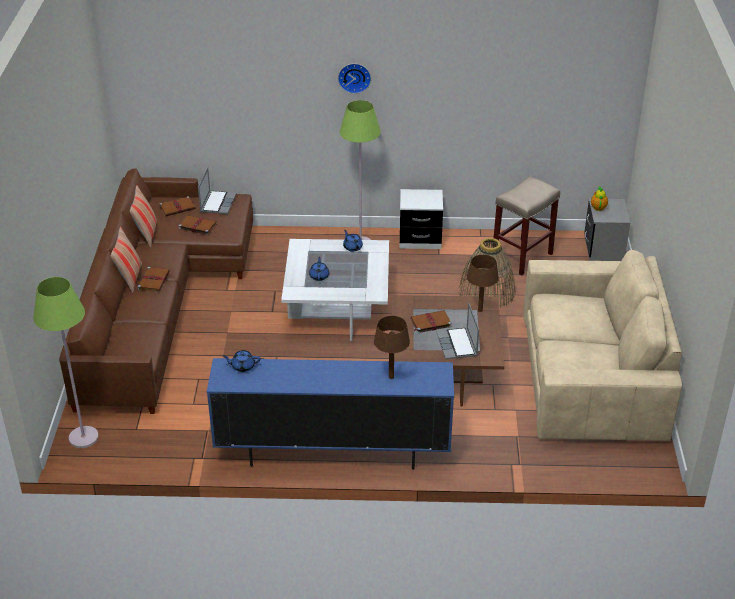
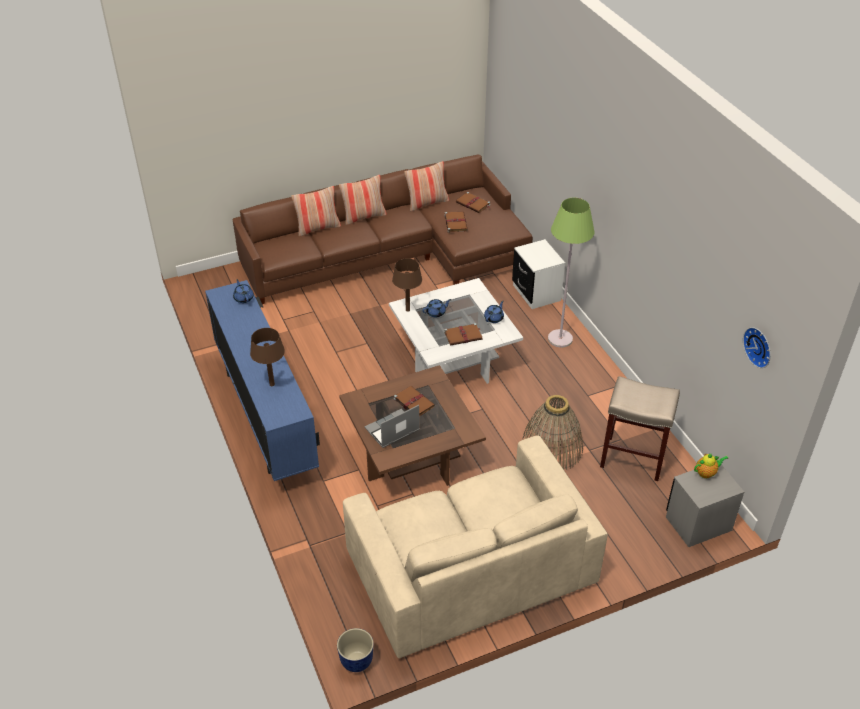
camera: 65 degrees right, 5 degrees up
green floor lamp [33,277,99,448] -> none
brown book [138,267,170,292] -> brown book moved to [444,323,483,346]
laptop [198,167,236,214] -> none
wall clock [338,63,371,94] -> wall clock moved to [743,327,771,368]
white nightstand [400,189,443,249] -> white nightstand moved to [512,239,565,309]
brown table lamp [467,255,499,312] -> brown table lamp moved to [392,258,422,312]
none -> pillow [291,186,341,236]
none -> planter [337,628,374,672]

